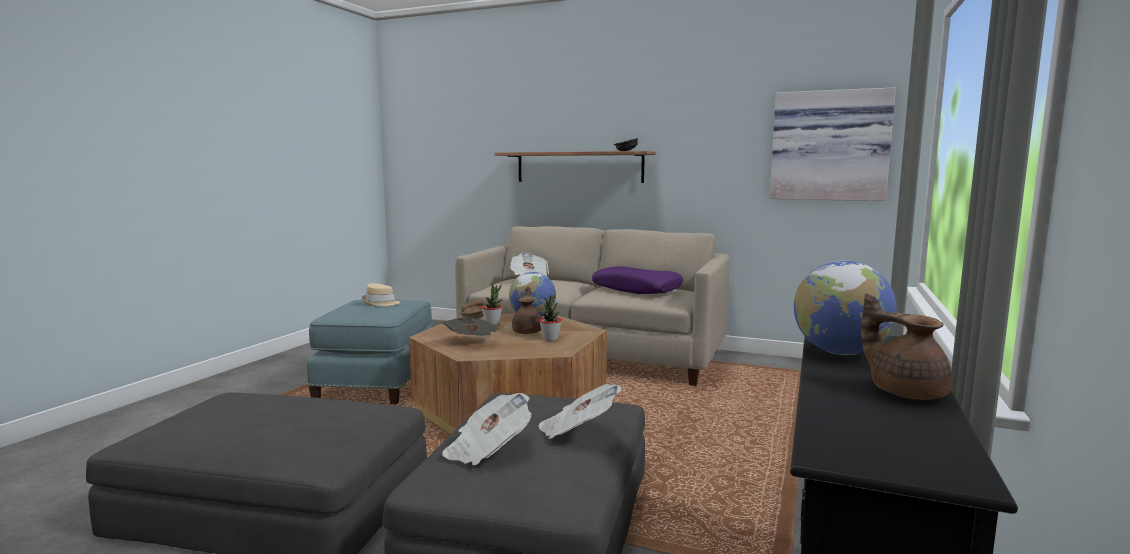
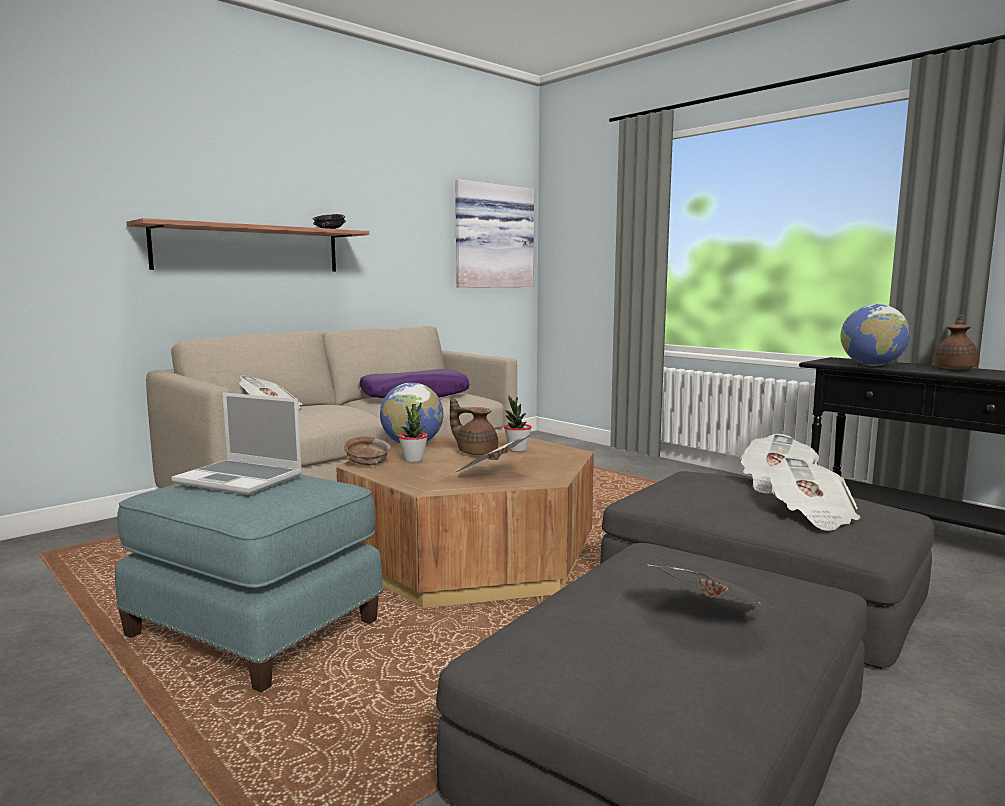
camera: 65 degrees left, 0 degrees up
beige hat [362,283,400,306] -> laptop [172,392,302,495]
brown teapot [861,293,952,400] -> brown teapot turned 135 degrees clockwise [933,315,980,370]
none -> newspaper [647,564,774,606]

